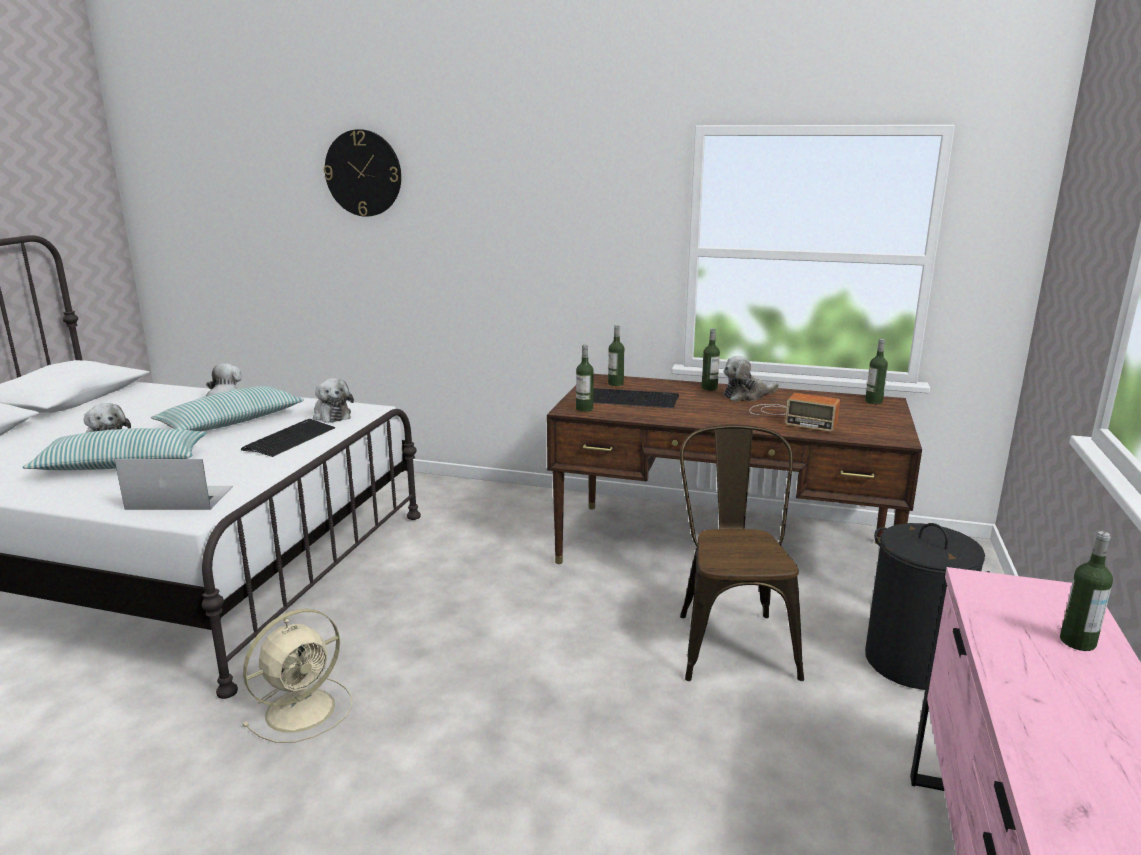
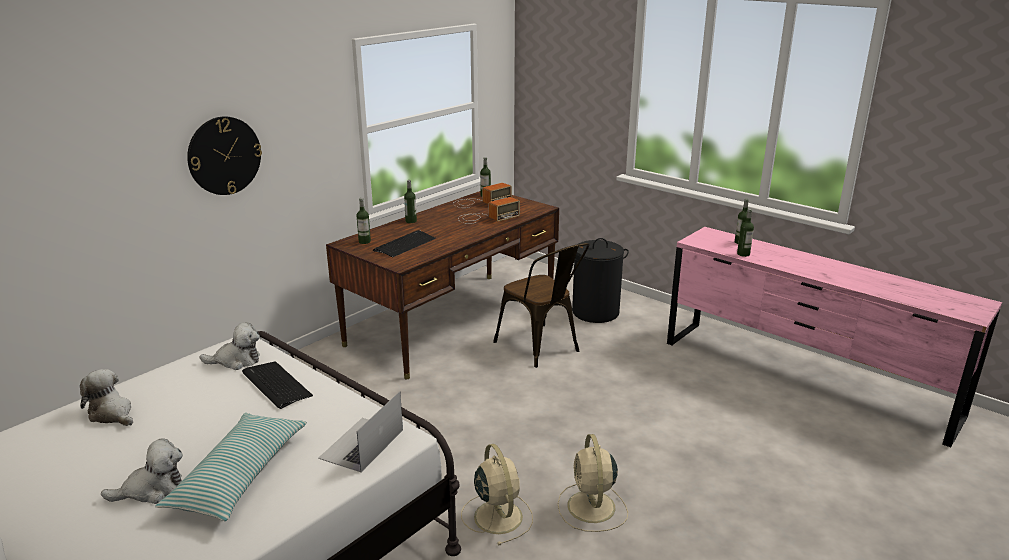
camera: 65 degrees left, 5 degrees up
pillow [151,386,304,431] -> none
wall clock [324,129,401,217] -> wall clock moved to [187,116,262,195]
bottle [576,345,594,412] -> bottle moved to [737,209,754,257]
brown chair [680,425,804,681] -> brown chair turned 150 degrees counterclockwise [493,243,590,368]
plush toy [723,356,779,401] -> none
none -> radio [453,183,512,208]
none -> beige fan [558,434,628,532]

